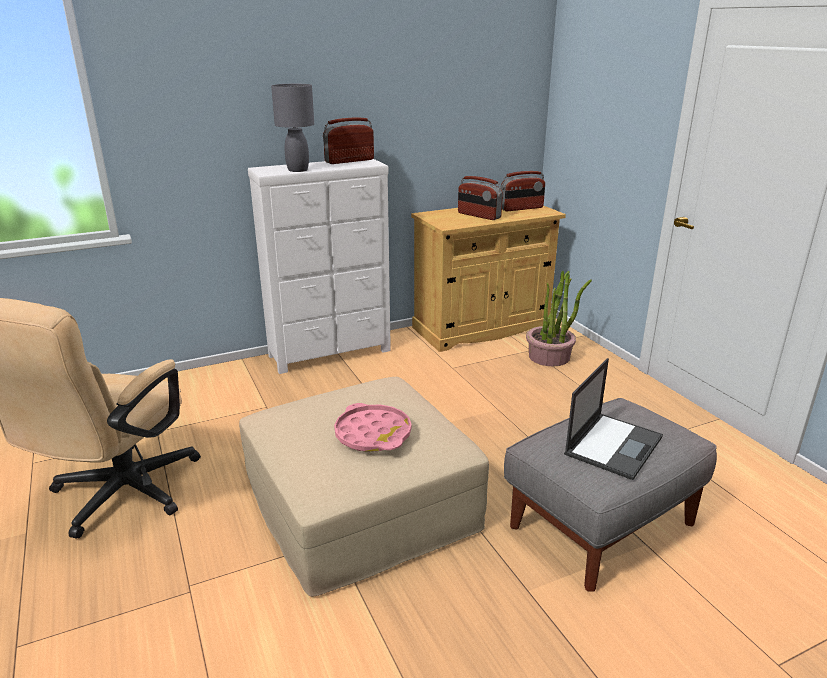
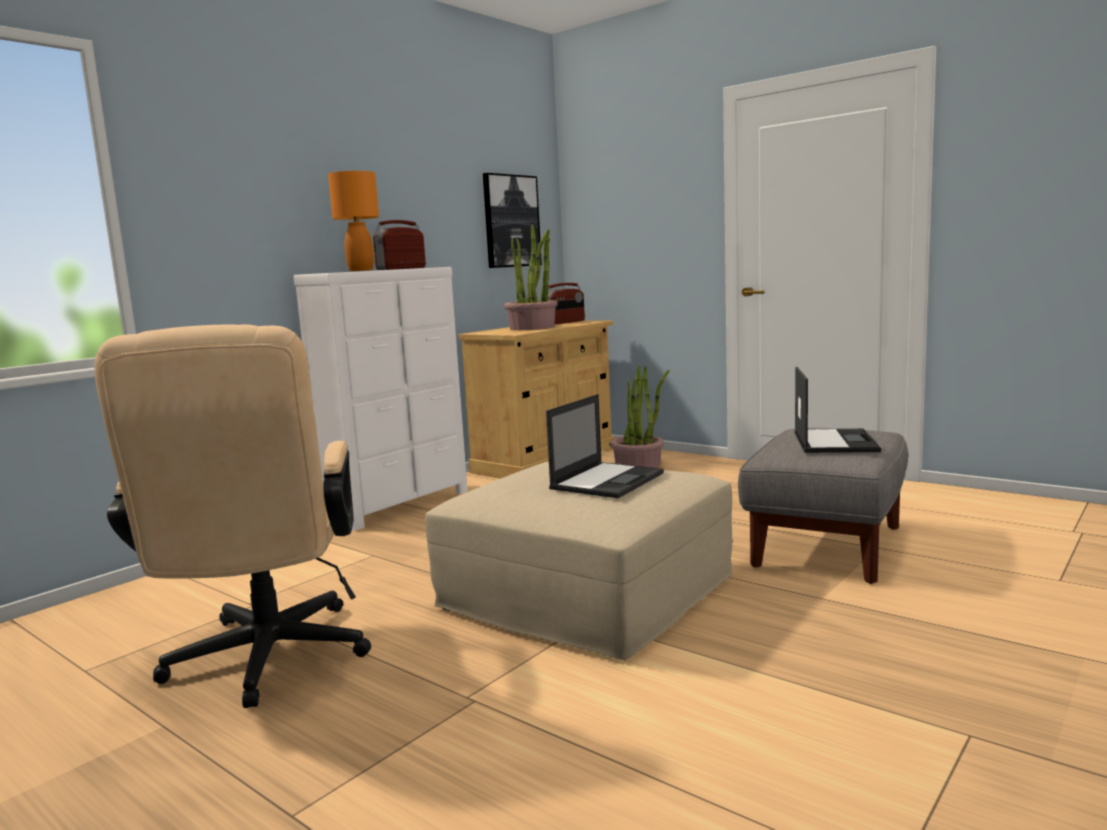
camera: 25 degrees left, 15 degrees down
grey table lamp [271,84,314,172] -> orange table lamp [328,171,379,272]
pink tray [334,403,412,451] -> laptop [546,394,664,498]
radio [458,176,503,220] -> potted plant [504,225,558,330]
none -> picture [483,173,542,268]

